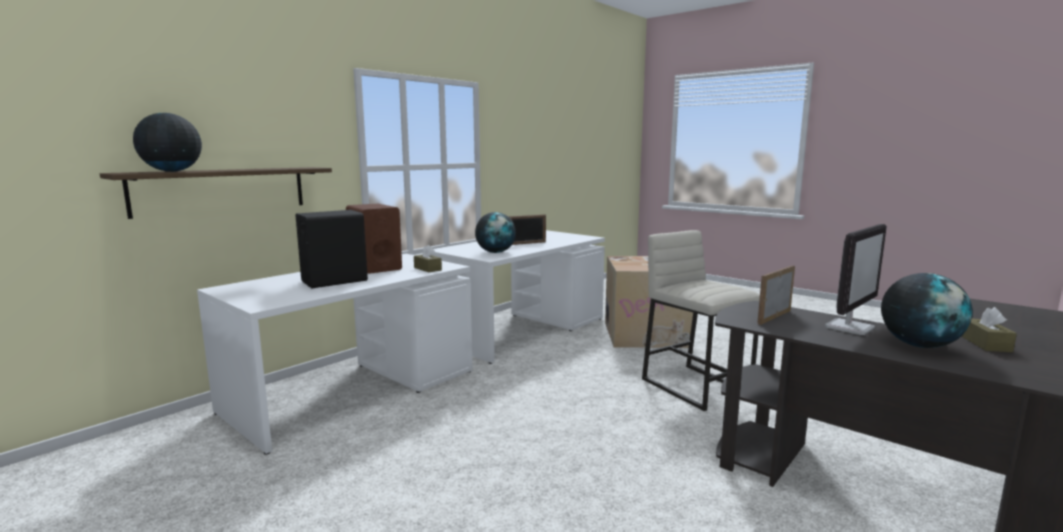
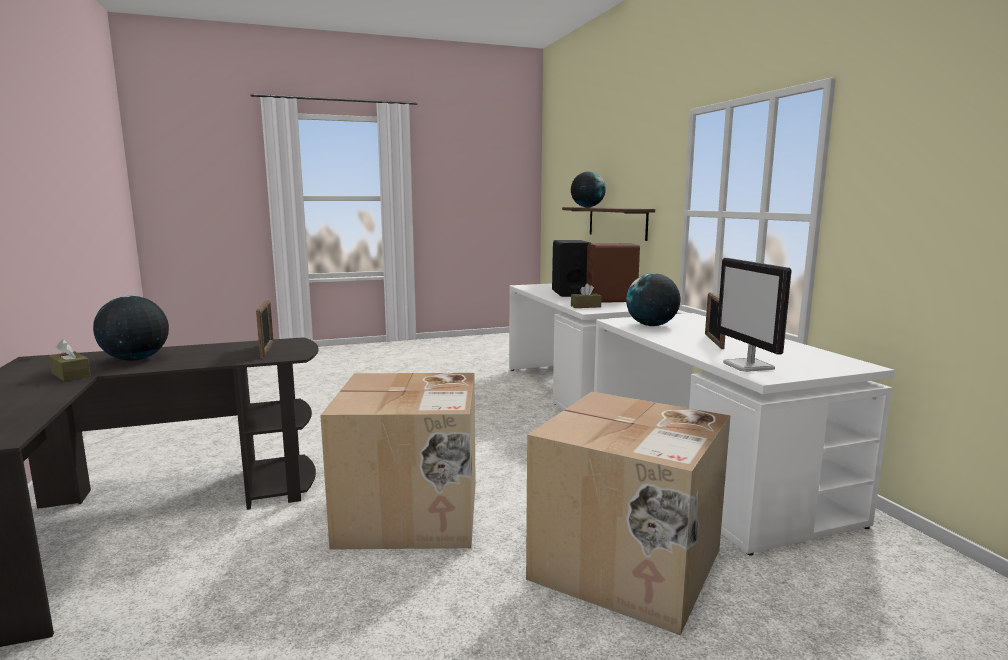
camera: 120 degrees right, 0 degrees up
beige stool [642,230,760,411] -> cardboard box [320,373,476,550]
monitor [825,224,887,335] -> monitor moved to [717,258,792,372]

